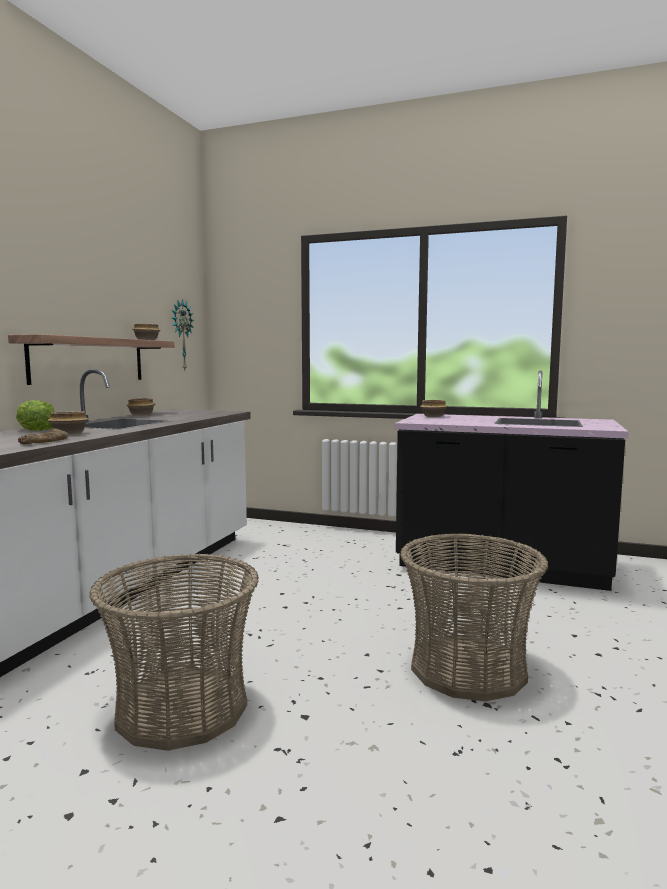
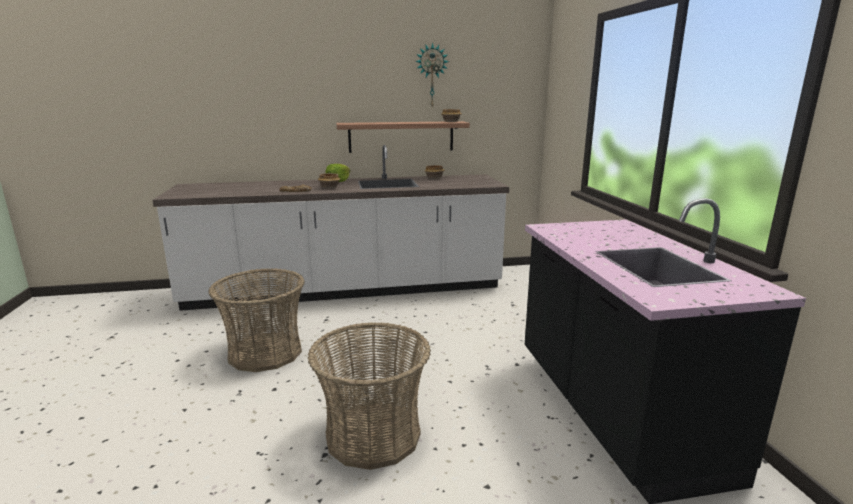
camera: 60 degrees right, 10 degrees up
wall clock [172,299,194,370] -> wall clock moved to [415,43,449,107]
bowl [420,400,448,417] -> none

